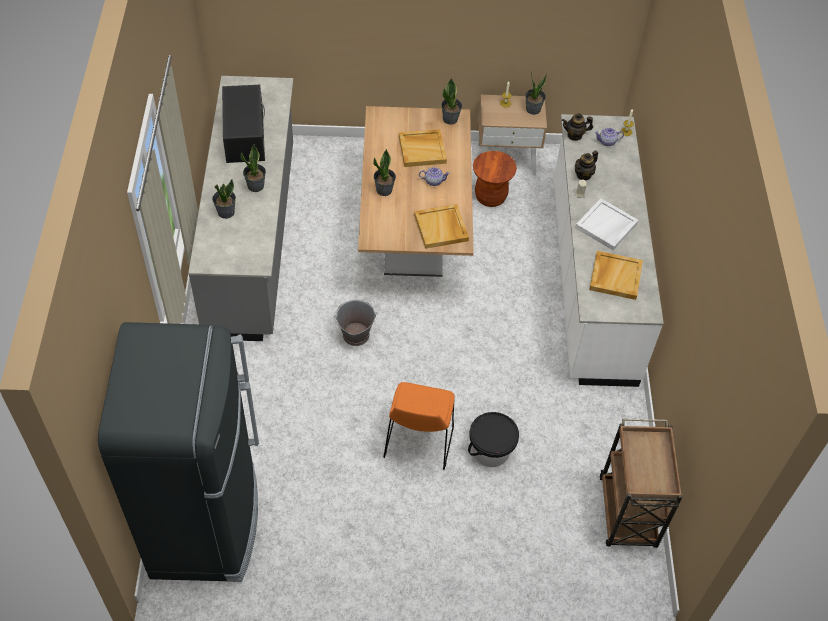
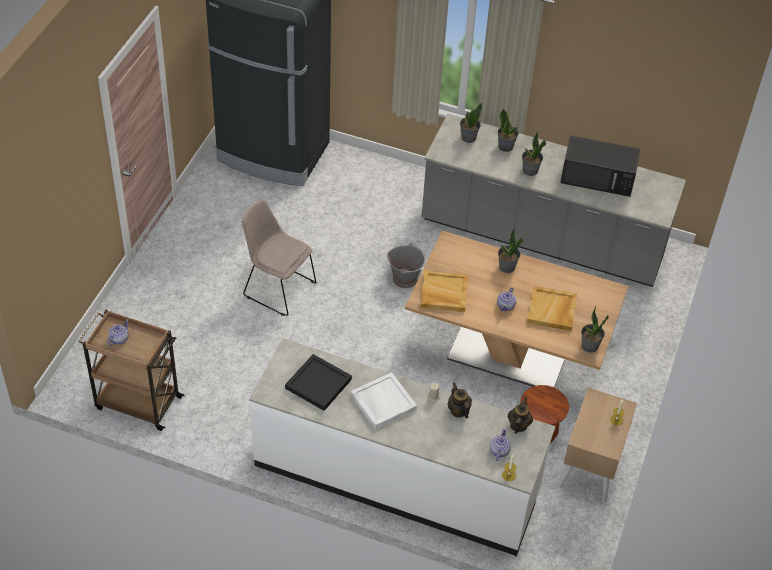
camera: 110 degrees right, 5 degrees down
orange chair [383,382,455,470] -> beige chair [242,200,316,316]
black bucket [468,412,519,467] -> none
potted plant [525,73,547,115] -> potted plant moved to [460,103,482,143]
beige tray [589,251,643,300] -> black tray [285,354,352,411]
none -> teapot [107,319,129,346]

